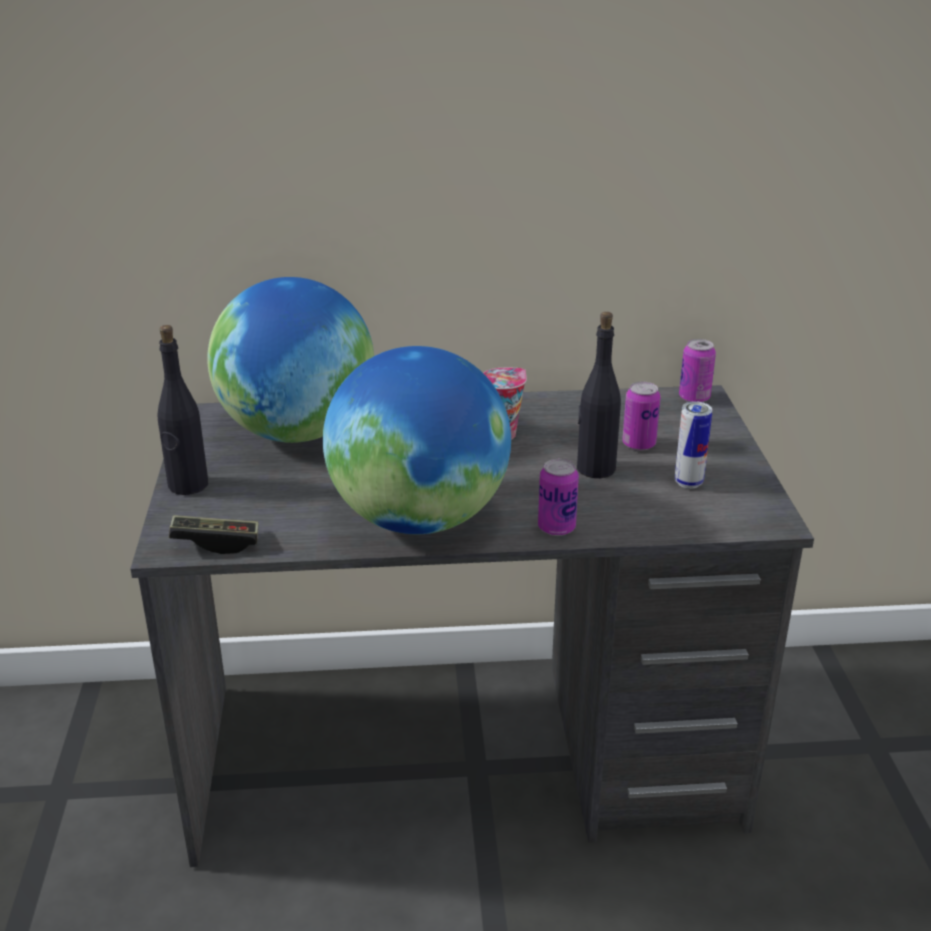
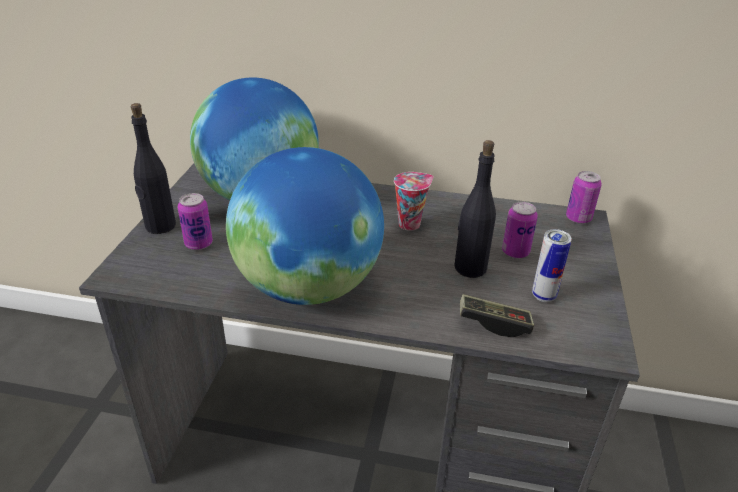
camera: 15 degrees right, 5 degrees up
game controller [169,515,259,554] -> game controller moved to [460,294,534,337]
can [538,459,579,536] -> can moved to [178,193,213,250]

